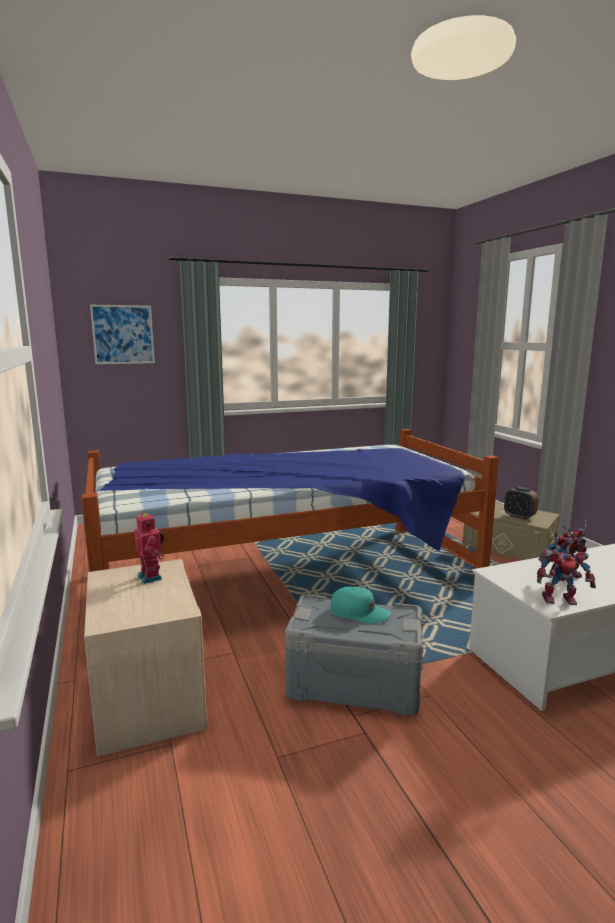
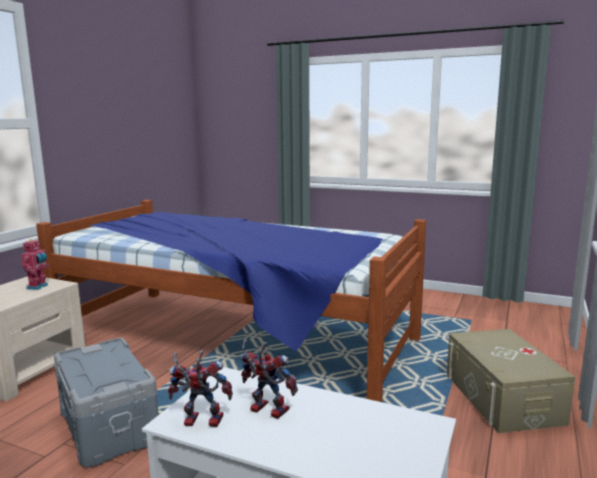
camera: 45 degrees right, 0 degrees up
picture [90,305,155,364] -> none
turquoise cap [330,587,391,624] -> none
alarm clock [504,487,538,520] -> none
toy robot [537,530,596,605] -> toy robot turned 135 degrees clockwise [168,350,233,427]

